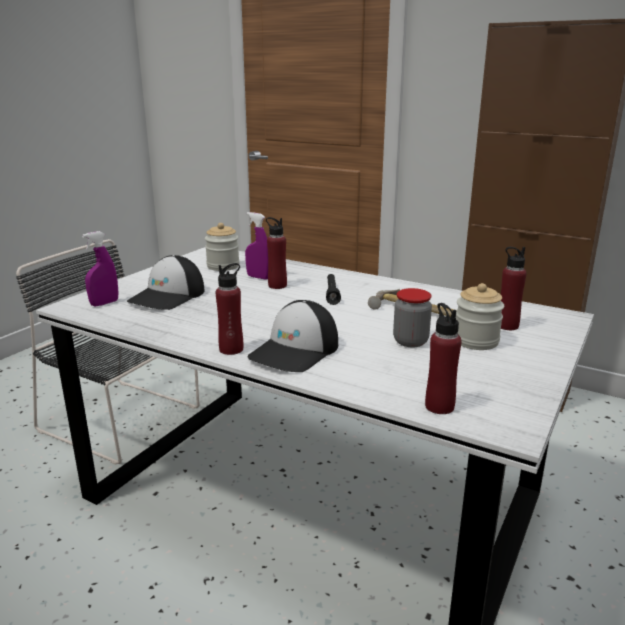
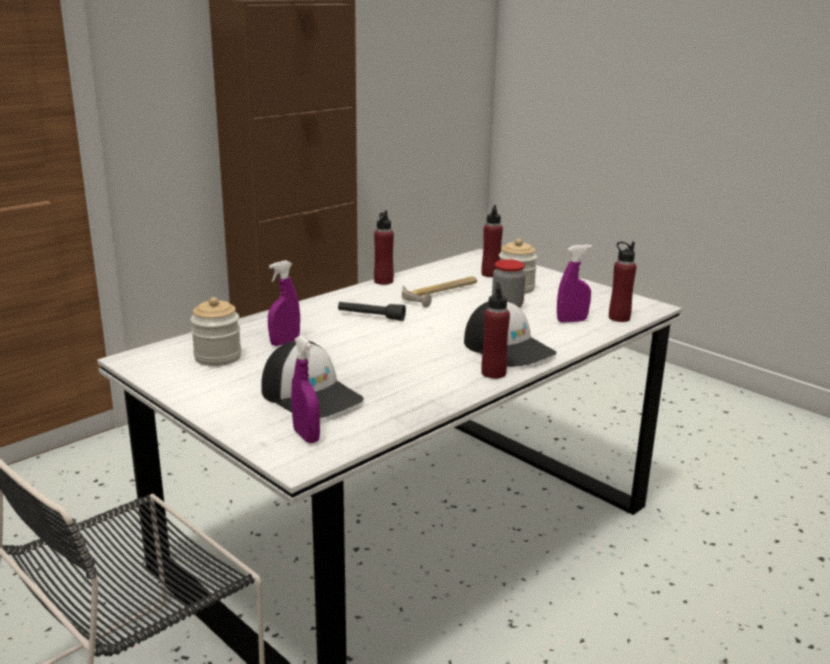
camera: 75 degrees left, 0 degrees up
red bottle [266,217,287,289] -> red bottle moved to [374,210,394,285]
none -> purple spray bottle [557,244,592,323]

